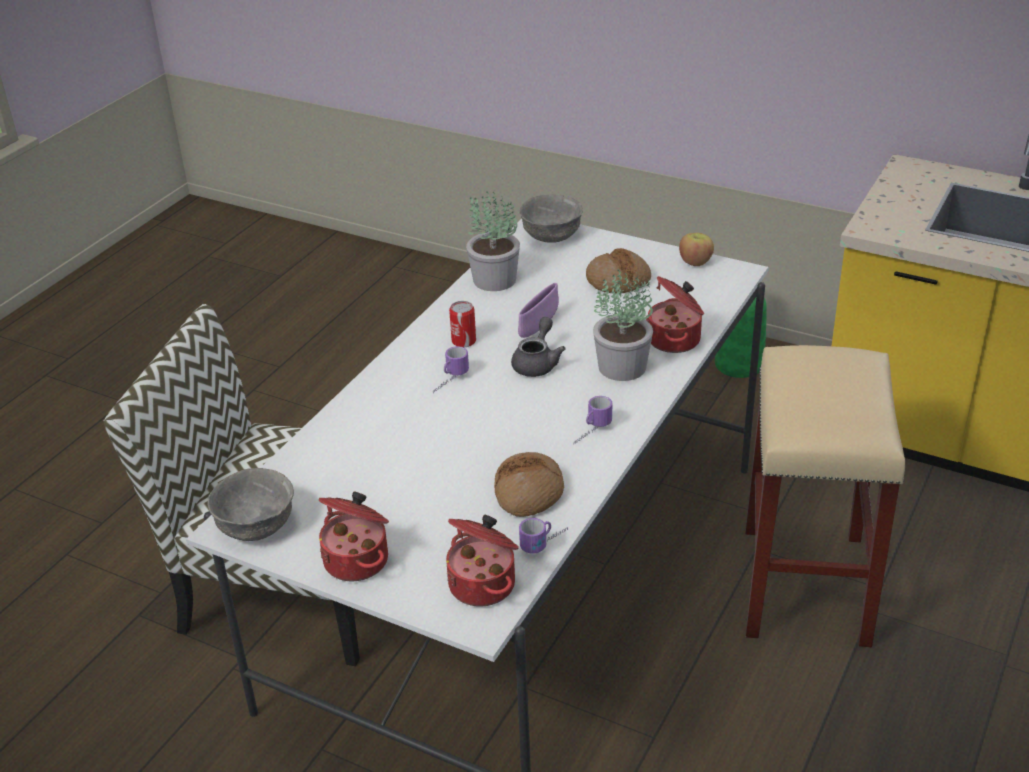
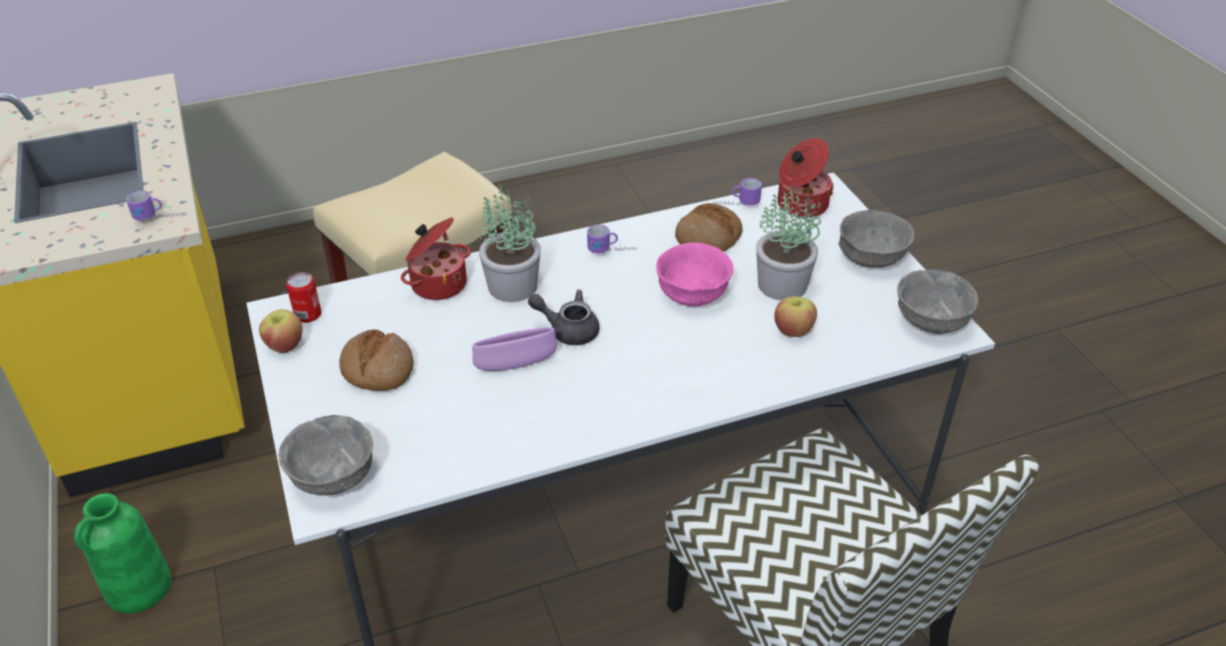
camera: 140 degrees left, 5 degrees up
cooking pot [319,491,389,581] -> grey bowl [838,210,915,268]
mug [433,346,469,393] -> mug moved to [126,191,186,221]
can [449,301,476,348] -> can moved to [286,272,321,323]
potted plant [466,191,520,291] -> potted plant moved to [756,186,821,301]
grey teapot [511,317,565,377] -> grey teapot turned 45 degrees clockwise [528,289,600,345]
none -> pink bowl [656,242,733,307]
none -> apple [774,296,817,337]

